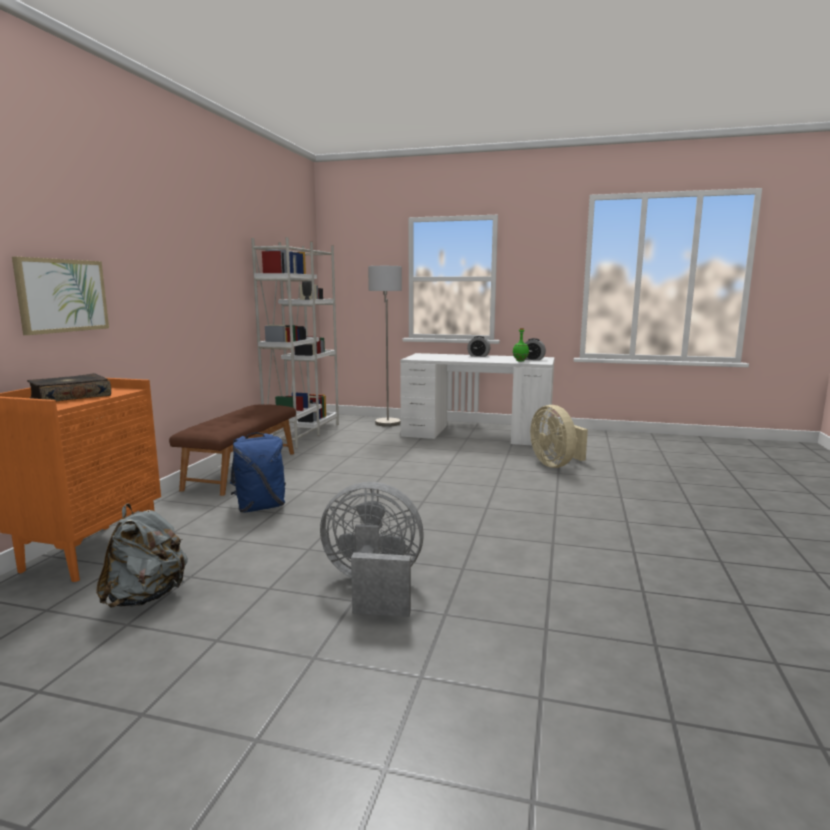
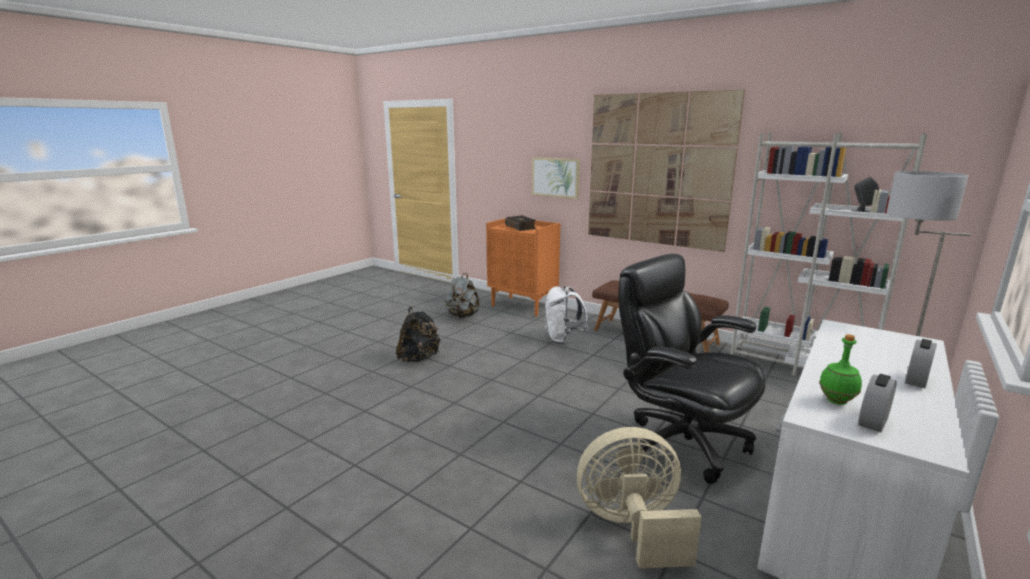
camera: 110 degrees right, 5 degrees up
blue backpack [230,432,286,512] -> white backpack [545,286,588,344]
grey fan [320,482,424,617] -> black backpack [396,307,440,362]
none -> picture [588,90,745,252]
none -> black office chair [618,254,765,484]

